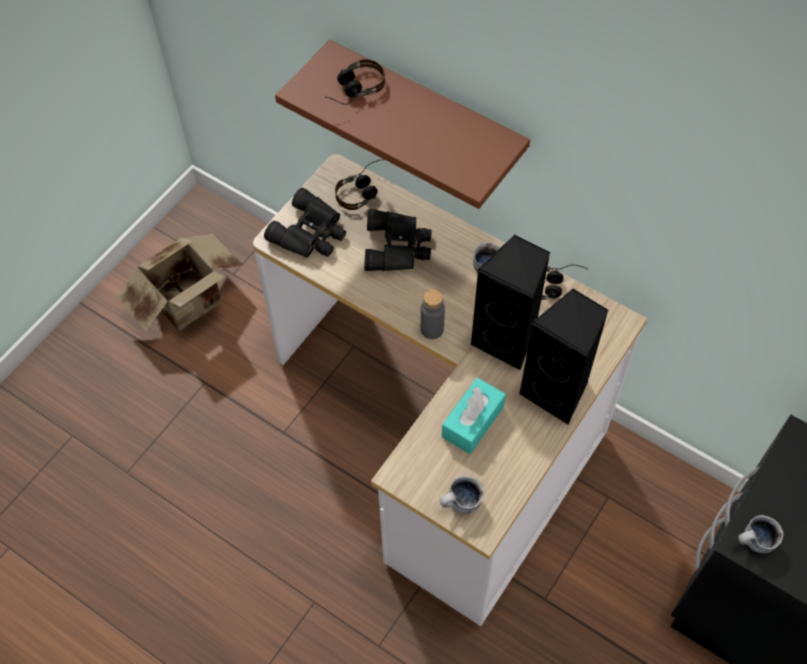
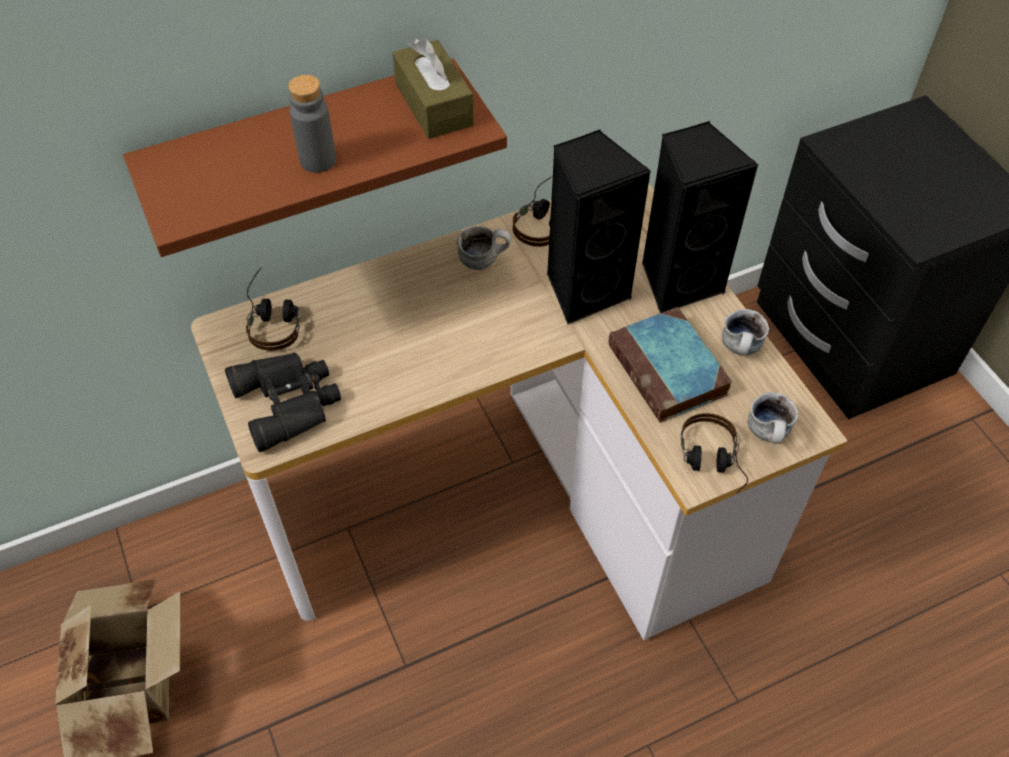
camera: 60 degrees left, 5 degrees down
headphones [325,59,385,105] -> headphones moved to [680,413,748,494]
black binoculars [364,209,432,271] -> none
grey bottle [421,289,445,339] -> grey bottle moved to [288,75,336,173]
turquoise tissue box [442,377,506,454] -> book [609,307,732,423]
mug [738,515,783,553] -> mug moved to [722,309,769,355]
none -> brown tissue box [393,38,474,139]

